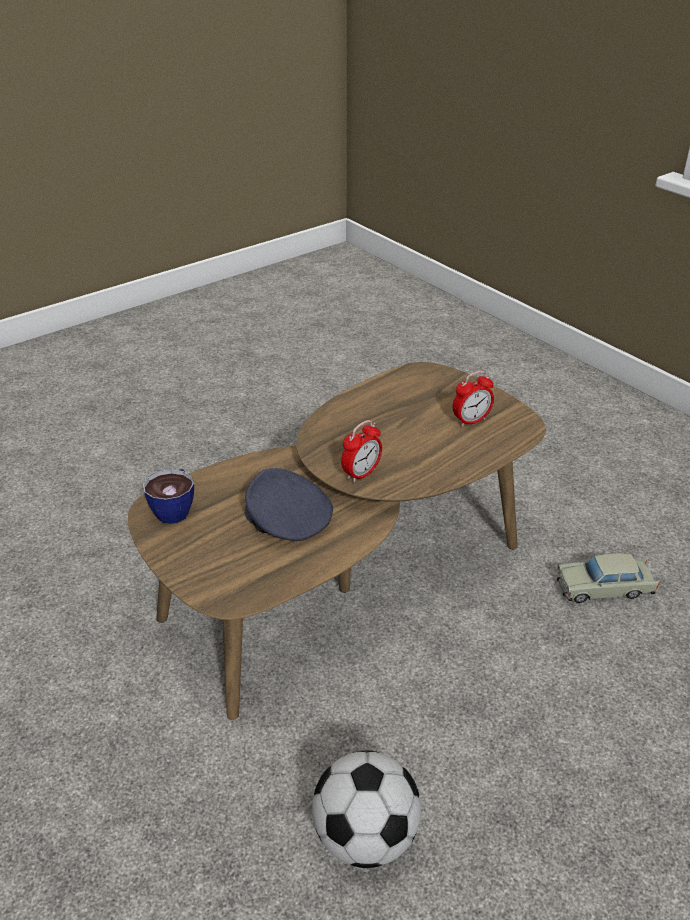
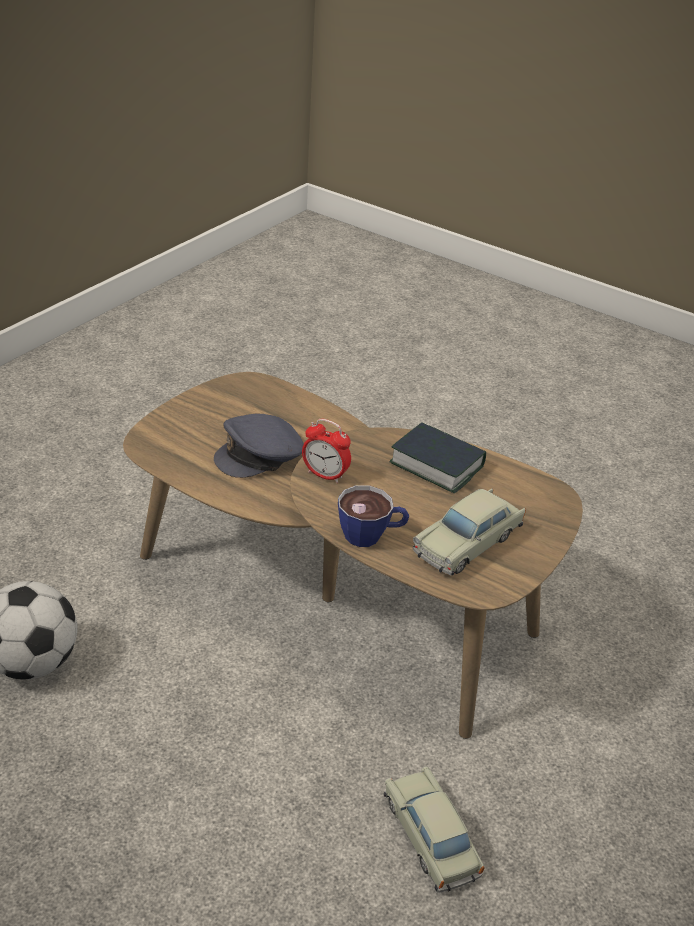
camera: 70 degrees right, 0 degrees up
cup [143,469,194,524] -> cup moved to [338,485,409,547]
grey cap [245,468,333,541] -> grey cap turned 150 degrees counterclockwise [214,414,304,478]
alarm clock [453,371,494,427] -> beige toy car [413,489,526,576]
none -> book [389,422,486,494]

